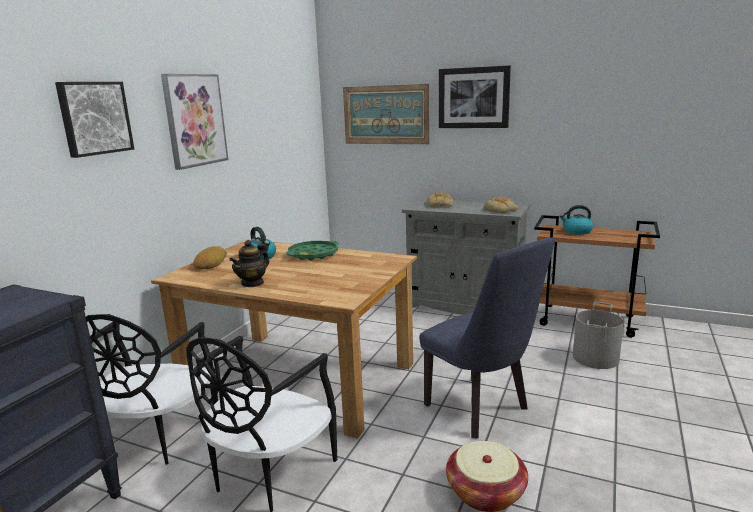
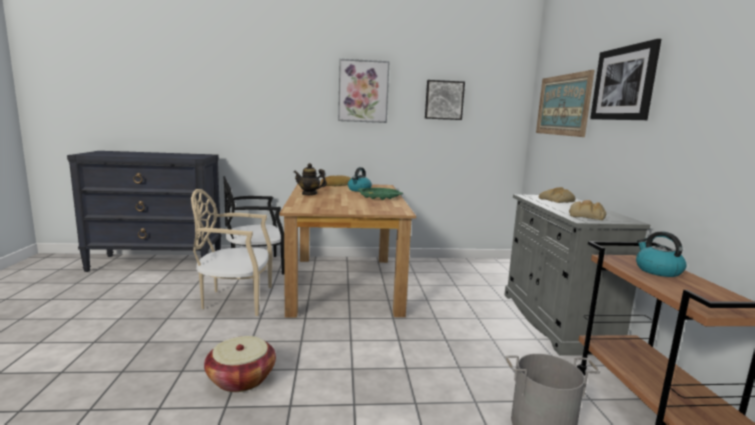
camera: 60 degrees right, 5 degrees down
picture [55,82,134,158] -> picture moved to [425,80,465,120]
black chair [186,336,337,512] -> beige chair [191,189,273,316]
blue chair [419,237,554,438] -> none

